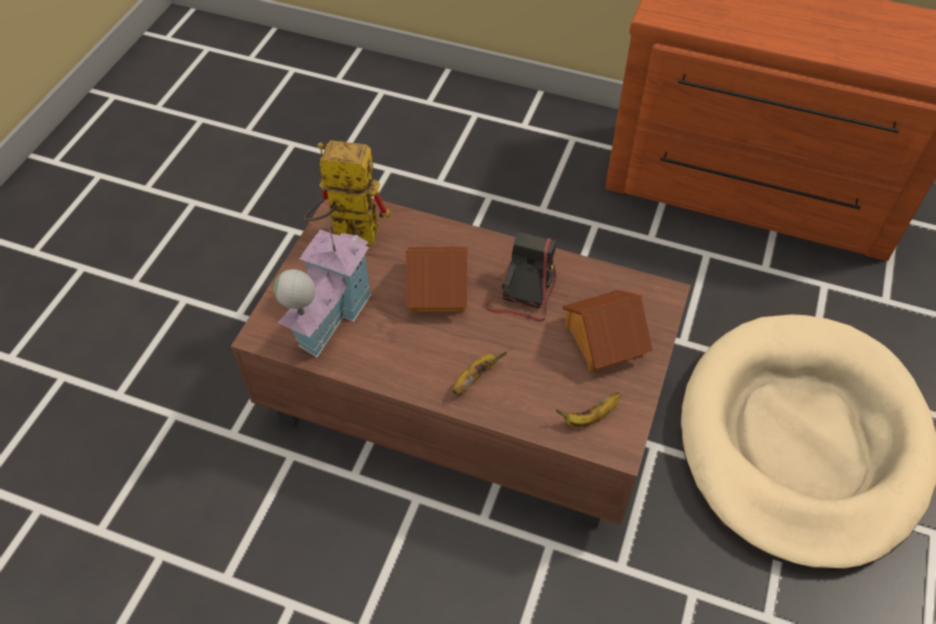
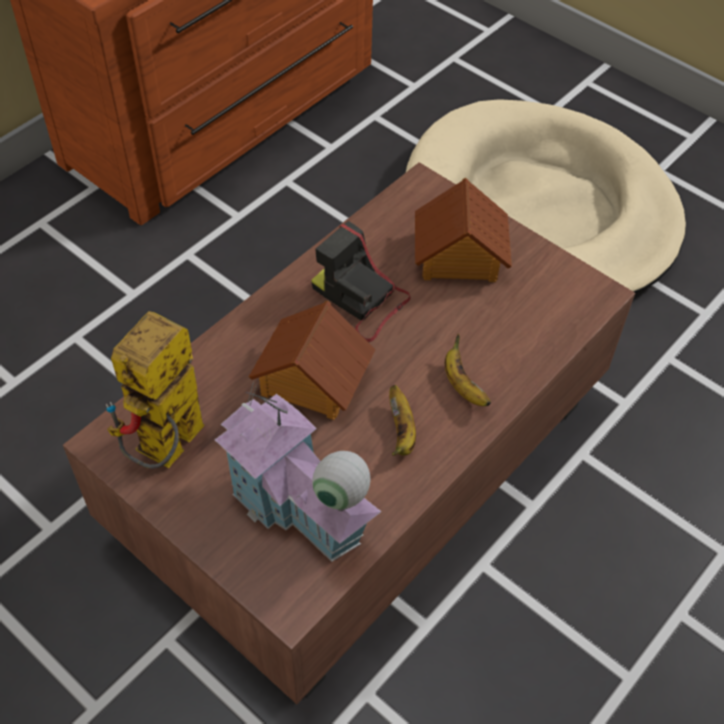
camera: 70 degrees left, 0 degrees up
banana [556,392,621,428] -> banana moved to [389,385,416,456]

